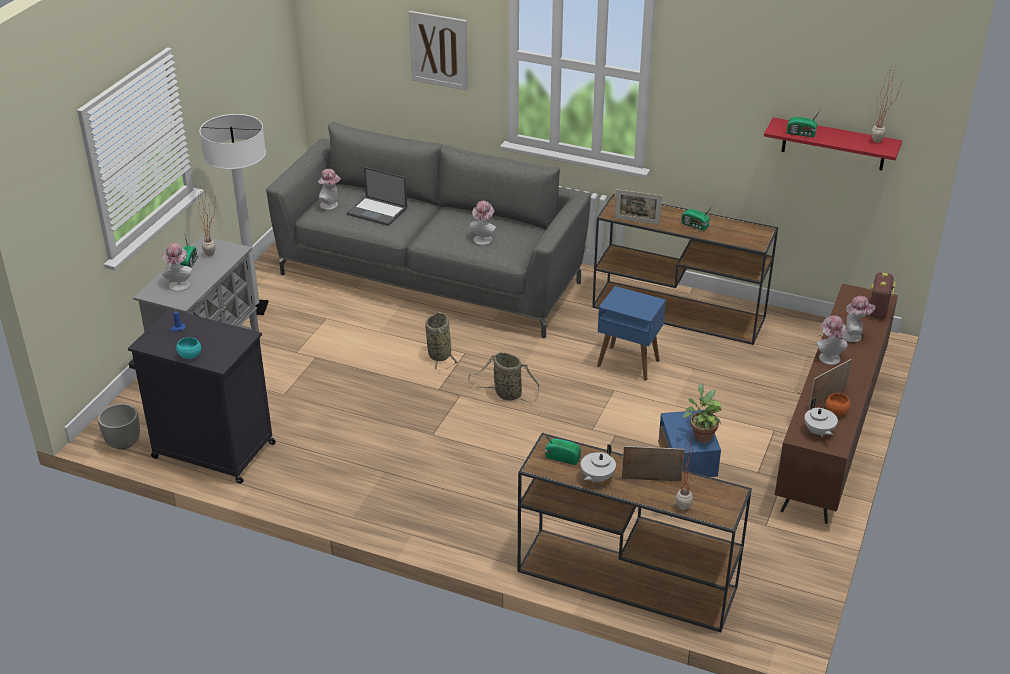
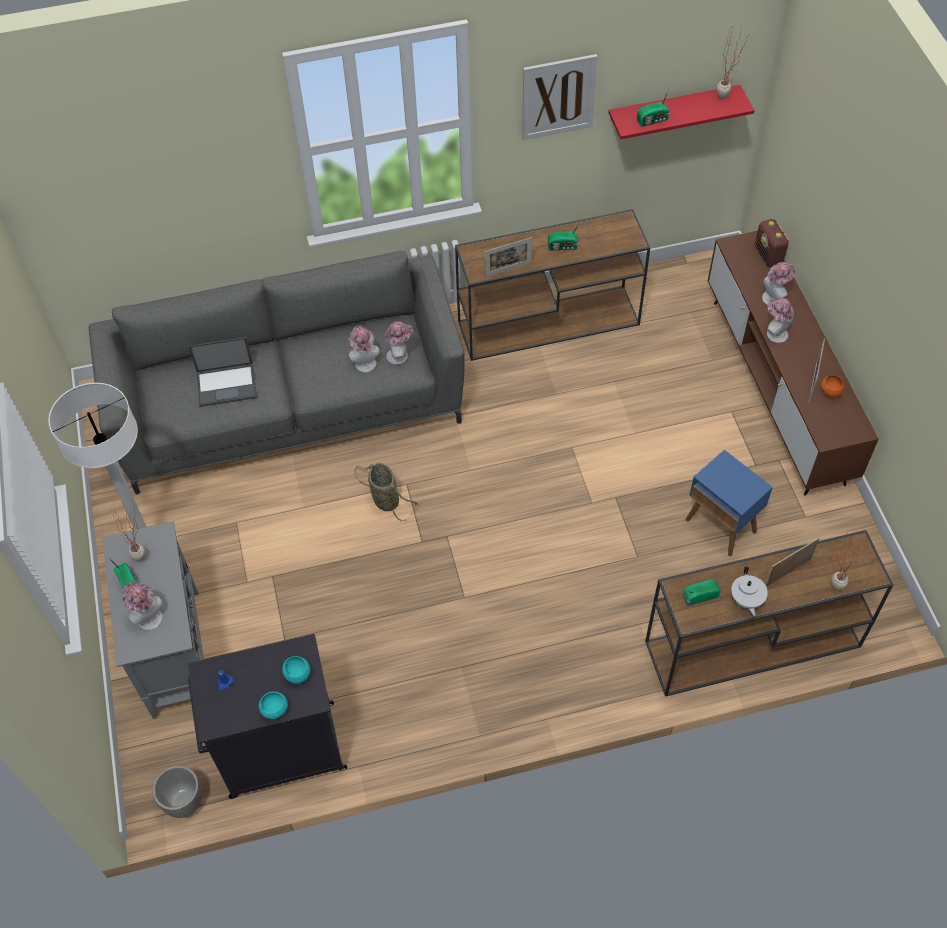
camera: 35 degrees left, 20 degrees up
hat [318,169,341,210] -> hat moved to [385,321,413,365]
picture [409,11,468,91] -> picture moved to [522,54,598,140]
basket [468,352,539,402] -> none
blue side table [597,286,666,381] -> none
potted plant [683,383,722,443] -> none
white teapot [805,399,838,437] -> none
none -> turquoise bowl [282,656,311,684]

